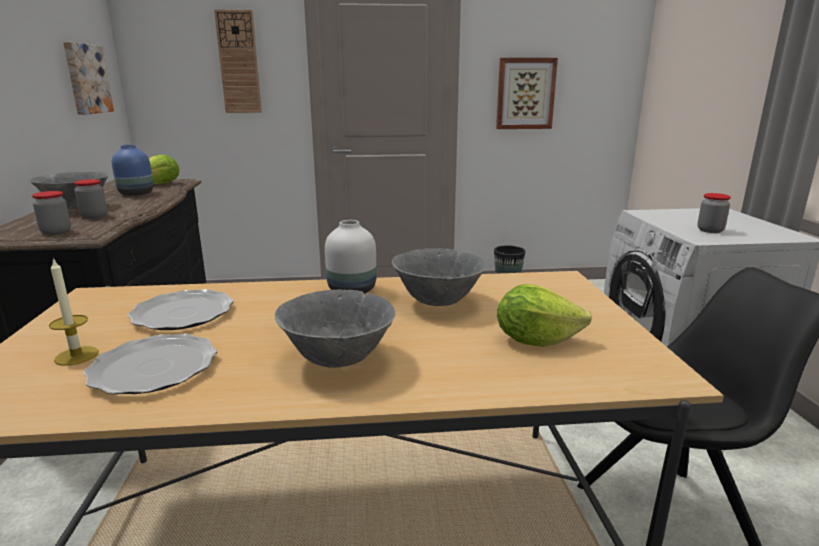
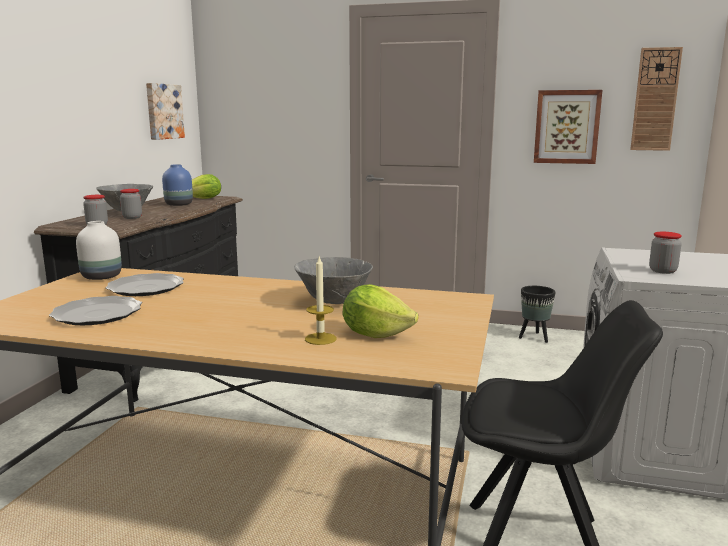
camera: 20 degrees right, 5 degrees down
candle [49,257,99,366] -> candle moved to [305,257,336,345]
wall clock [214,10,262,113] -> wall clock moved to [630,47,683,151]
grey bowl [275,290,395,368] -> none
white vase [325,220,377,294] -> white vase moved to [76,221,122,280]

